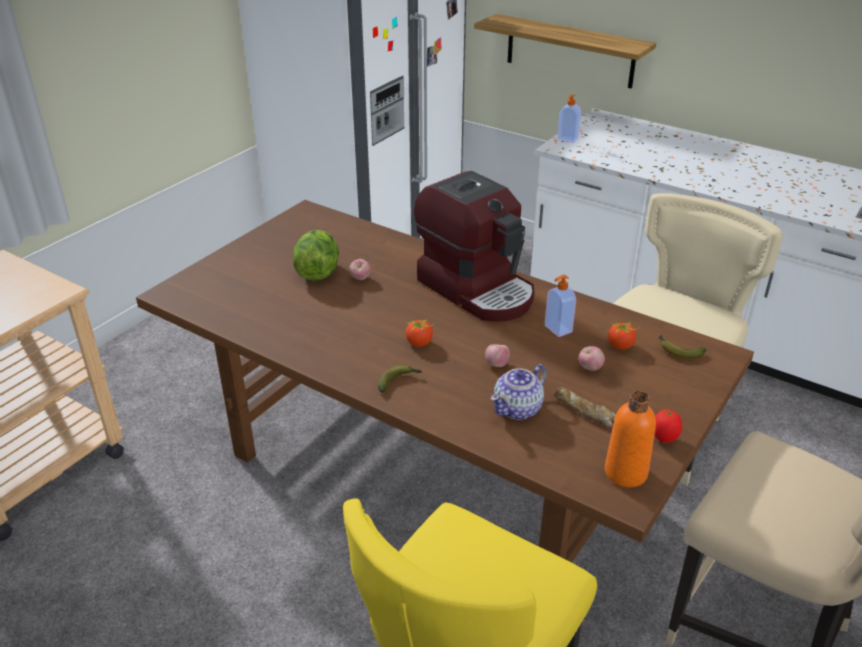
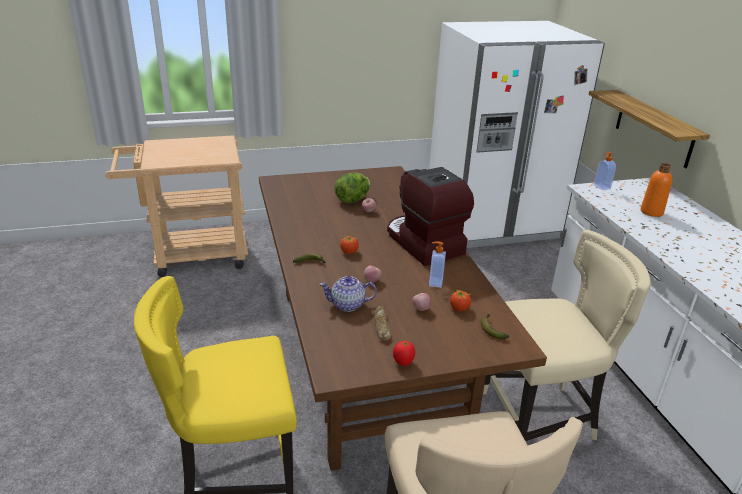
camera: 40 degrees right, 5 degrees down
coffee machine [414,171,535,322] -> coffee machine turned 150 degrees clockwise [387,167,474,266]
orange bottle [605,391,656,487] -> orange bottle moved to [641,163,672,217]

